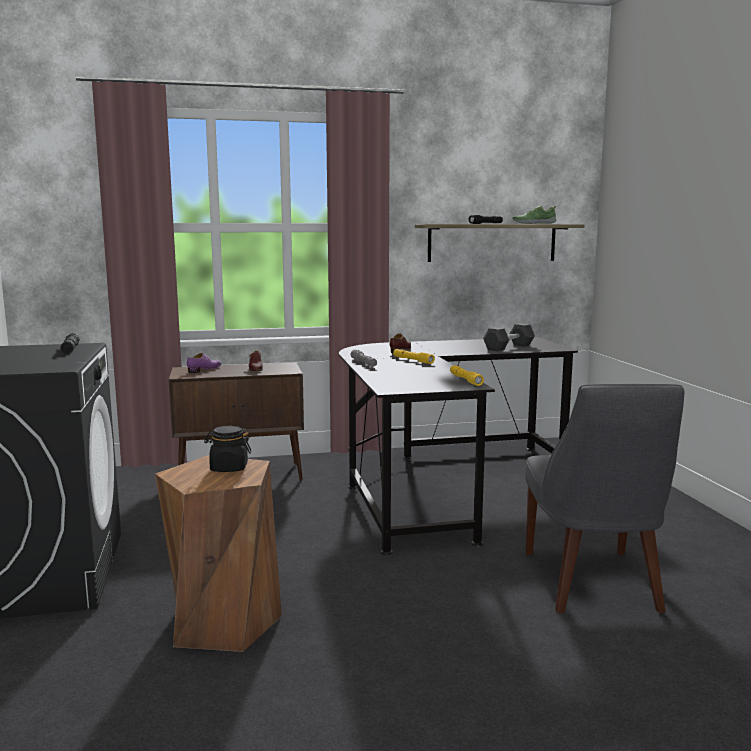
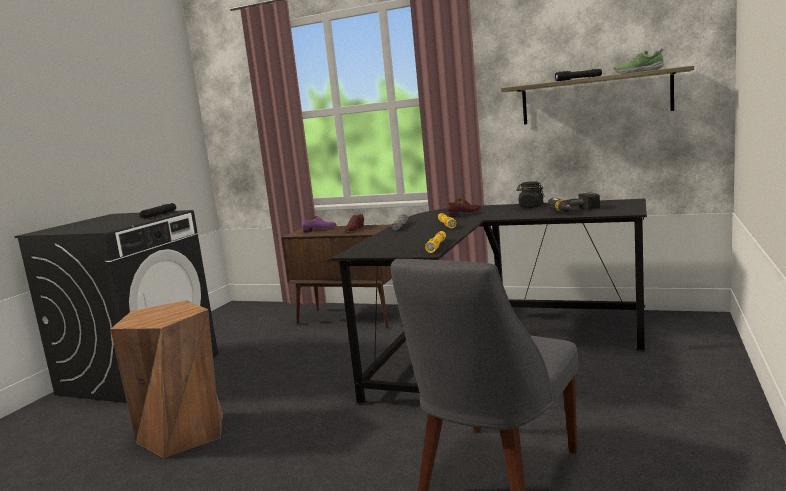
camera: 35 degrees right, 0 degrees up
black jar [204,426,251,472] -> black jar moved to [516,181,545,208]
grey dumbbell [483,323,535,351] -> power drill [548,192,600,212]

